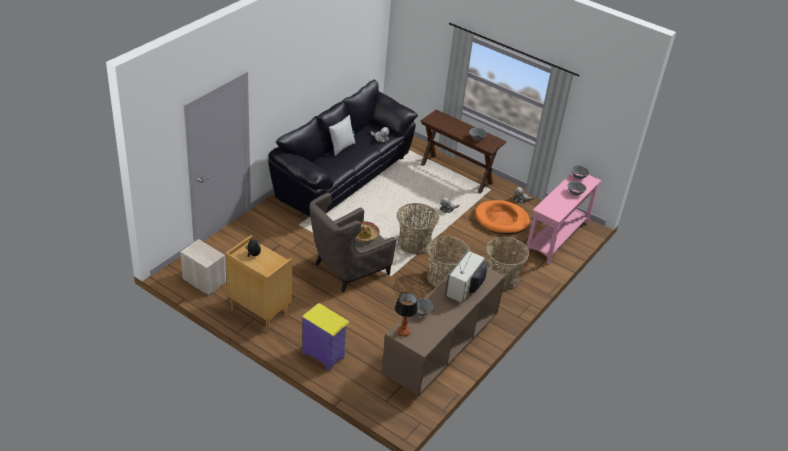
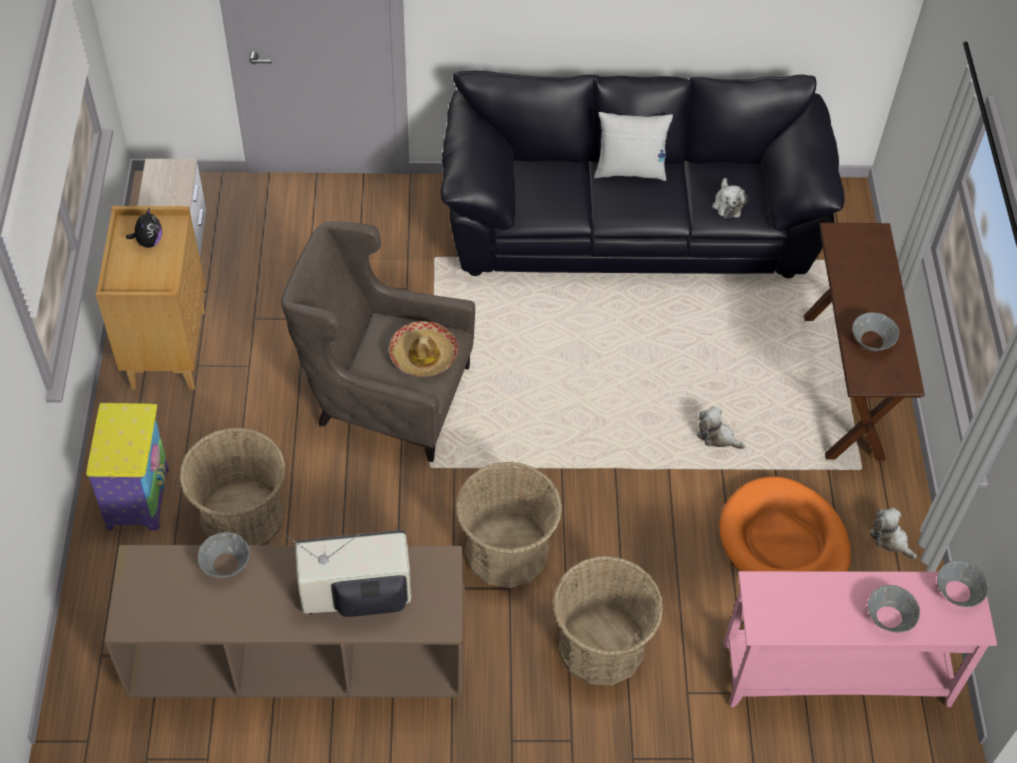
camera: 55 degrees right, 15 degrees up
table lamp [395,292,418,337] -> none
basket [397,203,439,255] -> basket moved to [179,427,285,545]

